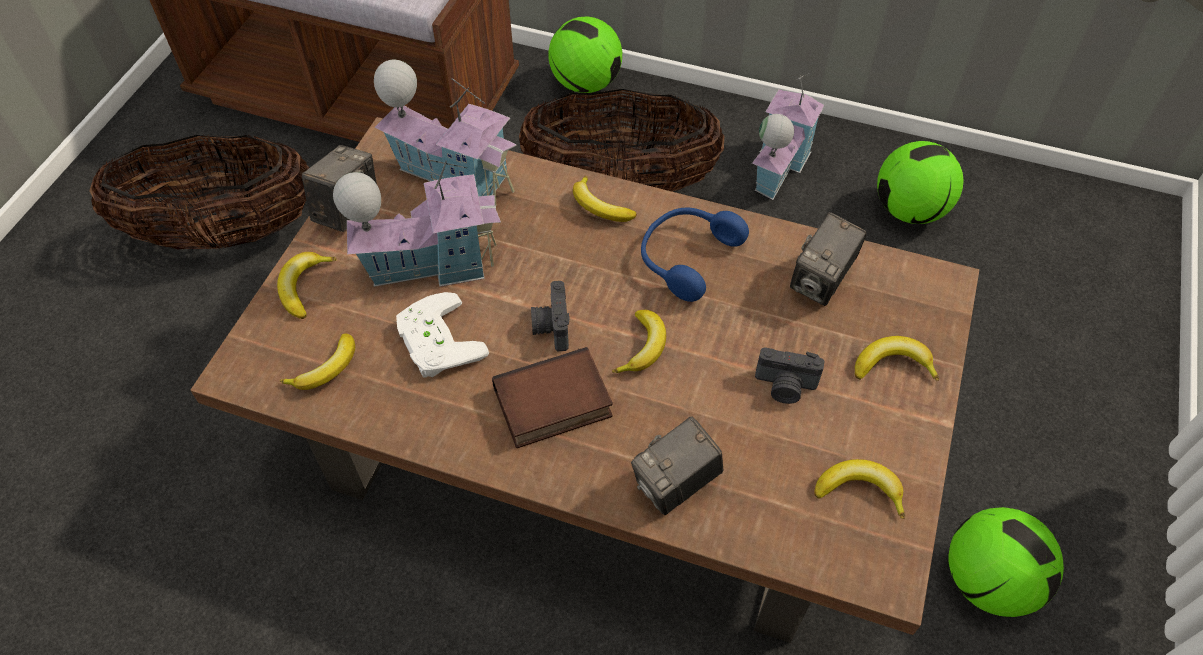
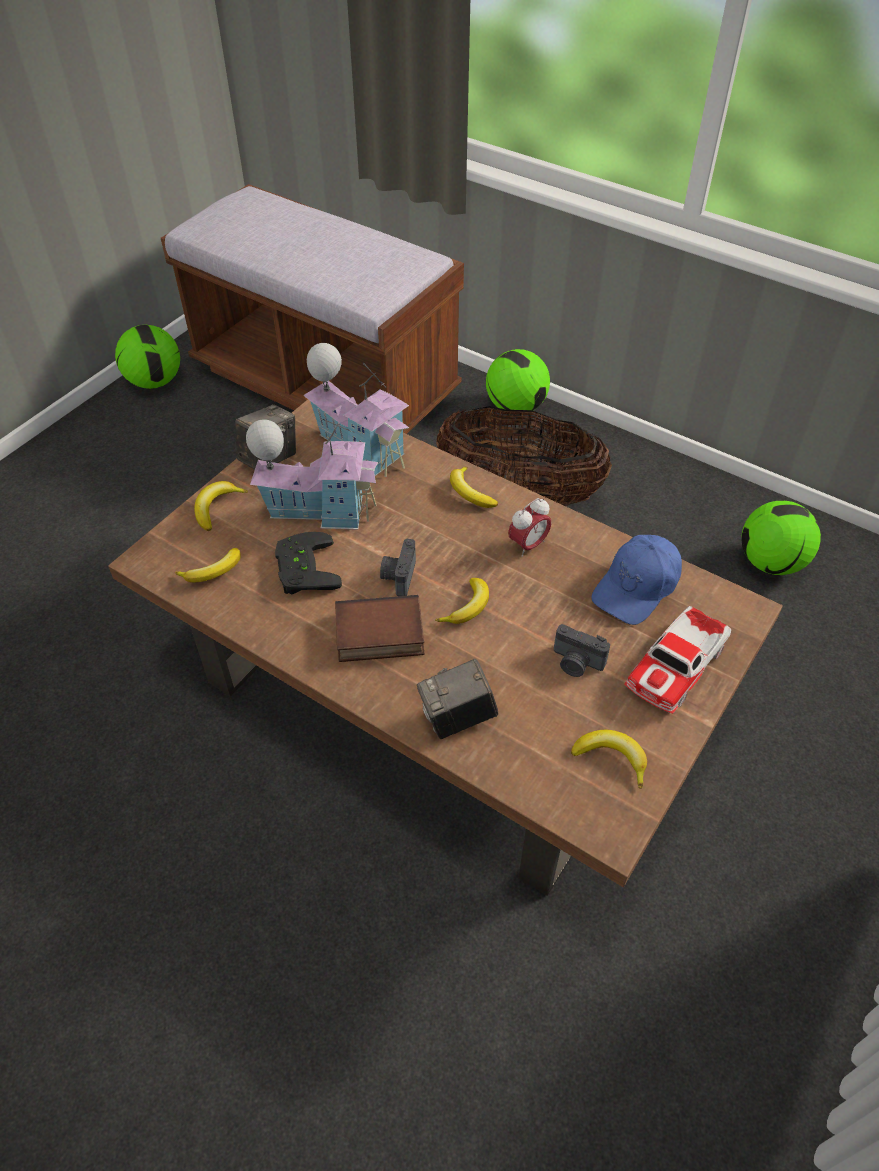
camera: 15 degrees right, 5 degrees down
basket [89,134,309,249] -> none
white game controller [396,292,489,378] -> black game controller [275,532,342,594]
blue headphones [641,208,749,302] -> alarm clock [508,498,552,557]
toy house [752,73,824,200] -> none
camera [790,212,867,306] -> blue cap [591,535,682,625]
banana [855,336,939,381] -> toy car [624,606,731,714]
football [949,507,1064,617] -> football moved to [115,325,180,389]

